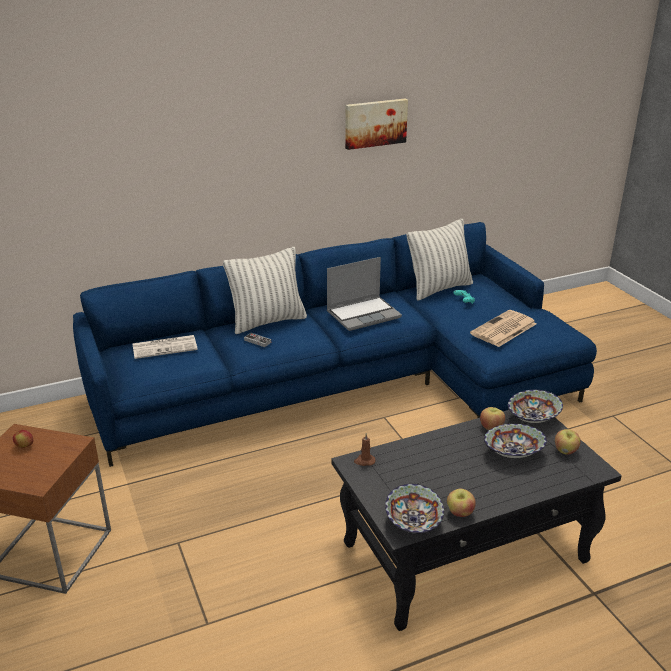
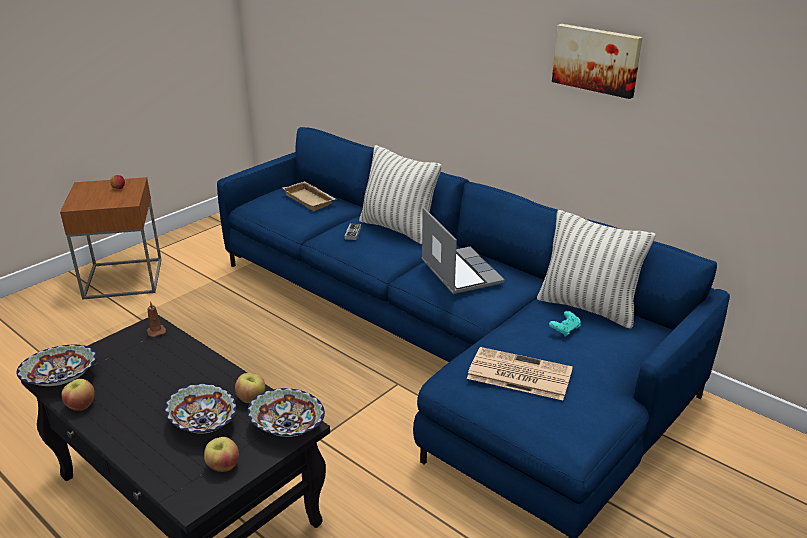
camera: 65 degrees right, 0 degrees up
newspaper [132,335,198,359] -> beige tray [282,181,336,211]
laptop [327,257,402,331] -> laptop turned 150 degrees counterclockwise [421,208,505,294]

